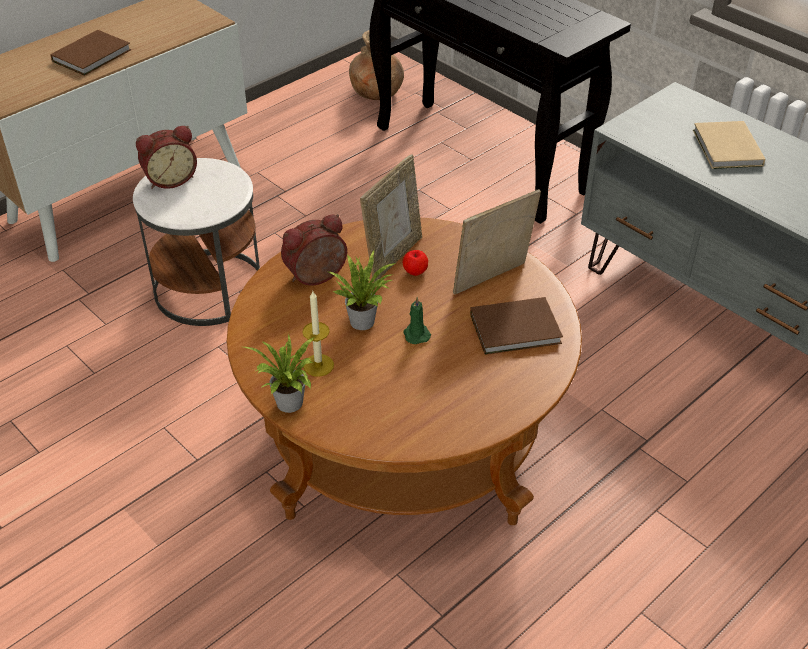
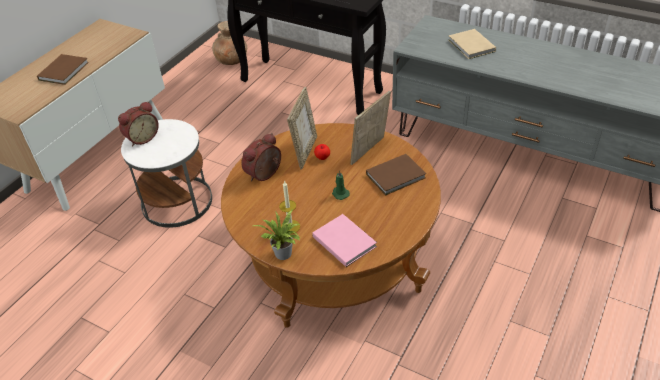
camera: 15 degrees left, 0 degrees up
potted plant [328,250,396,330] -> none
none -> pink book [312,214,377,267]

